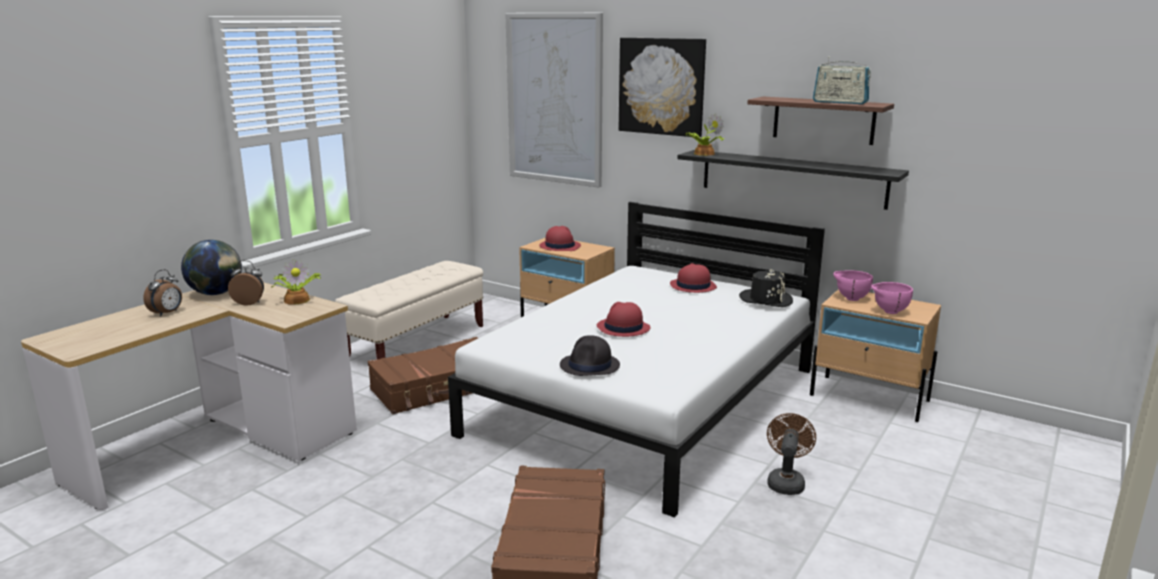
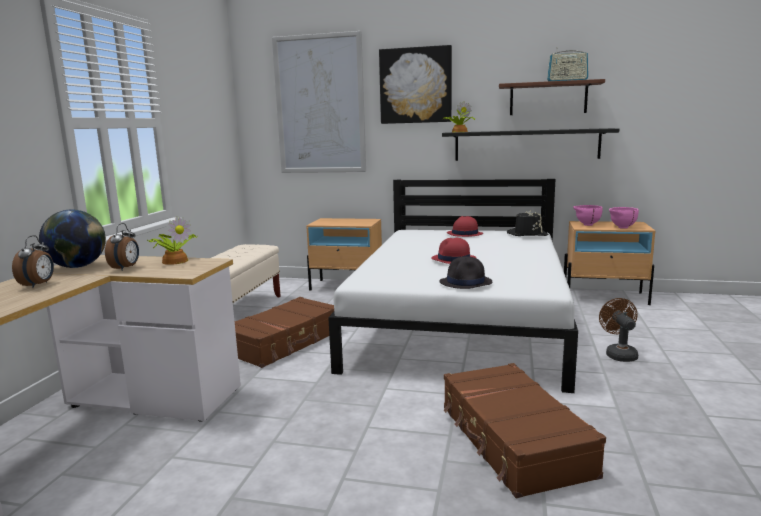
camera: 20 degrees left, 5 degrees down
alarm clock [228,260,264,306] -> alarm clock turned 120 degrees clockwise [105,223,139,271]
red hat [540,226,581,251] -> none

